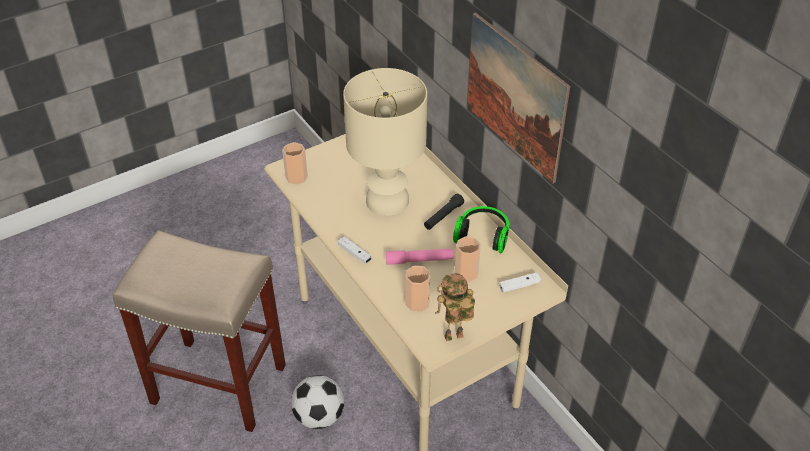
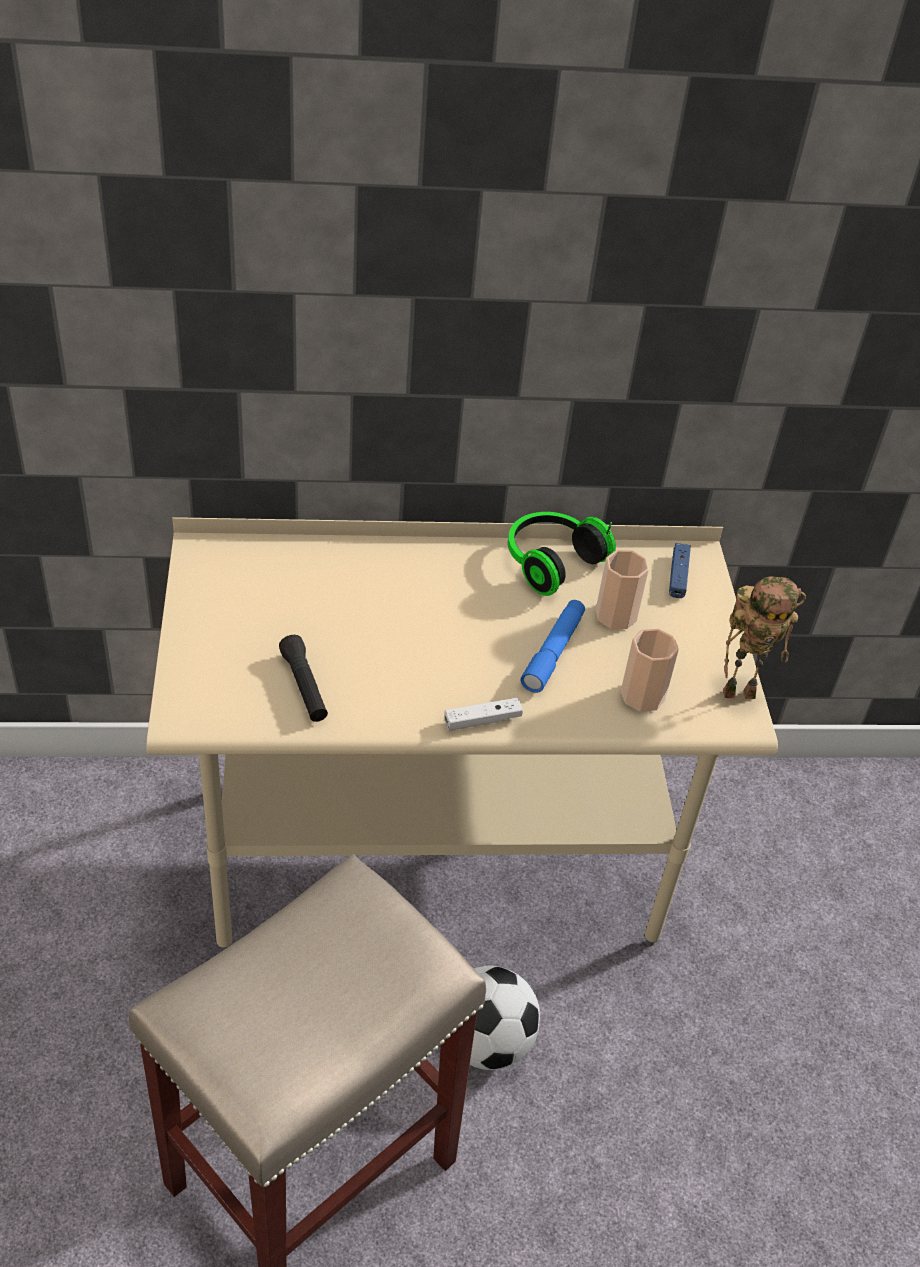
camera: 65 degrees left, 0 degrees up
cup [282,142,308,185] -> none
beige table lamp [343,68,427,216] -> none
pink flashlight [386,249,454,265] -> blue flashlight [520,600,585,693]
black flashlight [424,194,464,230] -> black flashlight moved to [279,635,328,722]
toy robot [435,273,475,341] -> toy robot turned 105 degrees counterclockwise [723,576,806,699]
picture [467,12,570,183] -> none
white game controller [500,272,541,293] -> blue game controller [669,543,691,598]

